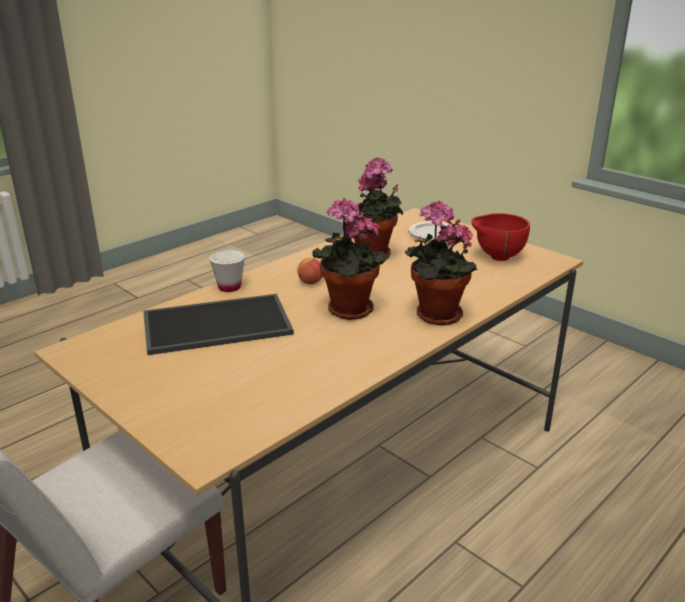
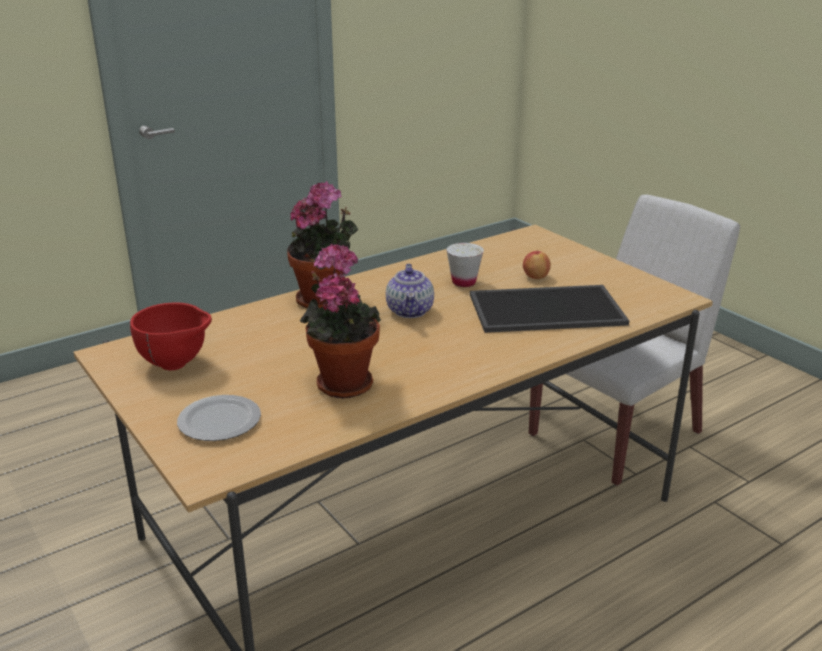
camera: 170 degrees left, 0 degrees up
white cup [209,250,245,292] -> white cup moved to [446,243,484,287]
apple [297,258,322,284] -> apple moved to [523,251,551,279]
potted plant [312,198,389,320] -> teapot [386,264,434,318]

